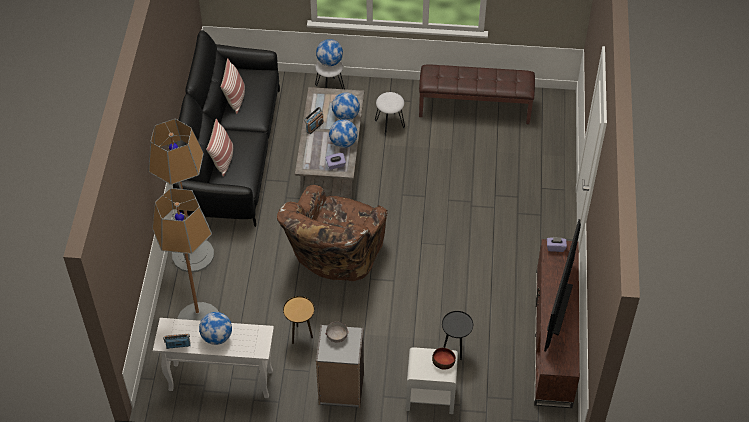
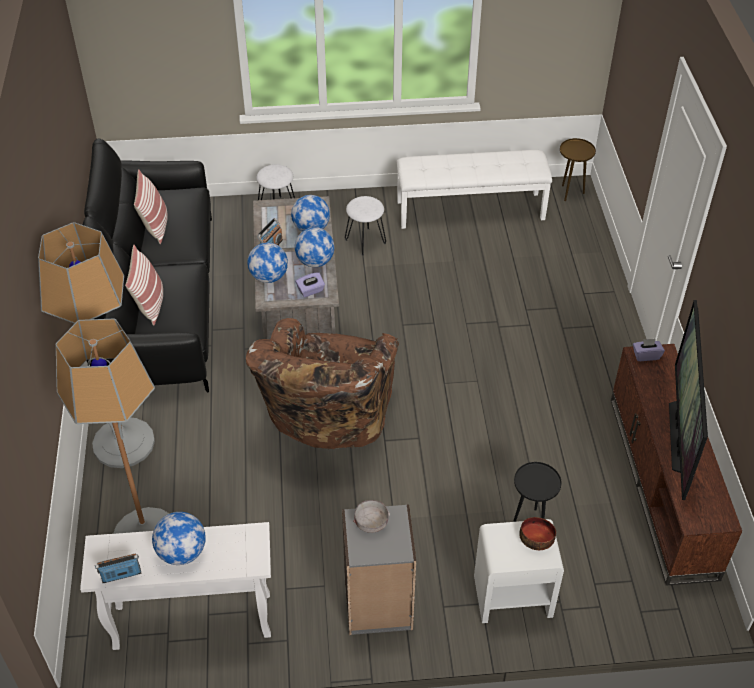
camera: 10 degrees left, 5 degrees down
brown side table [283,296,314,344] -> brown side table moved to [560,138,596,201]
globe [316,39,343,66] -> globe moved to [247,242,288,283]
brown bench [419,65,535,124] -> white bench [397,150,552,229]

